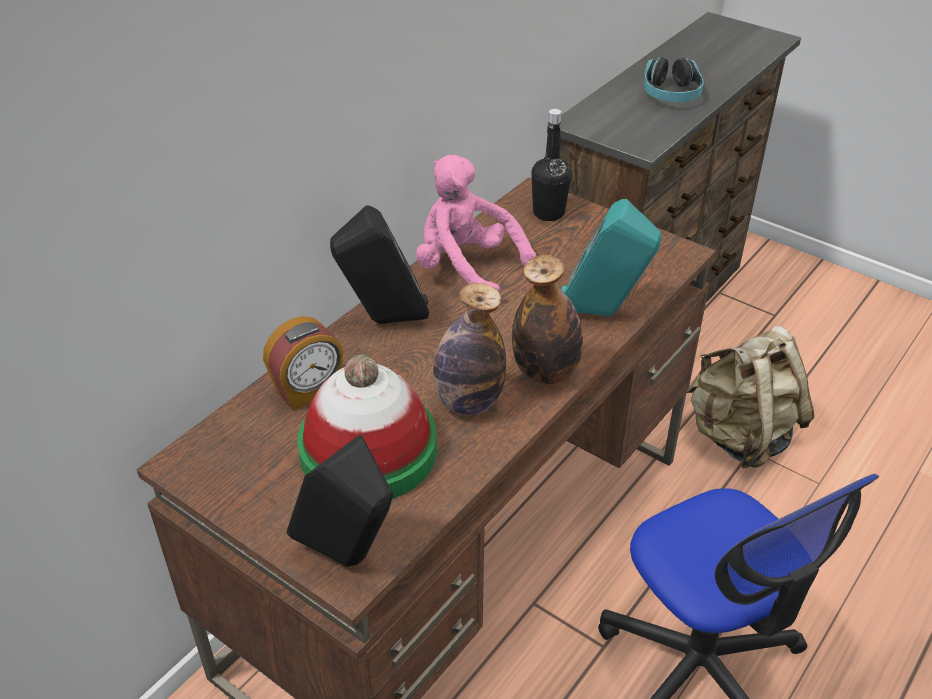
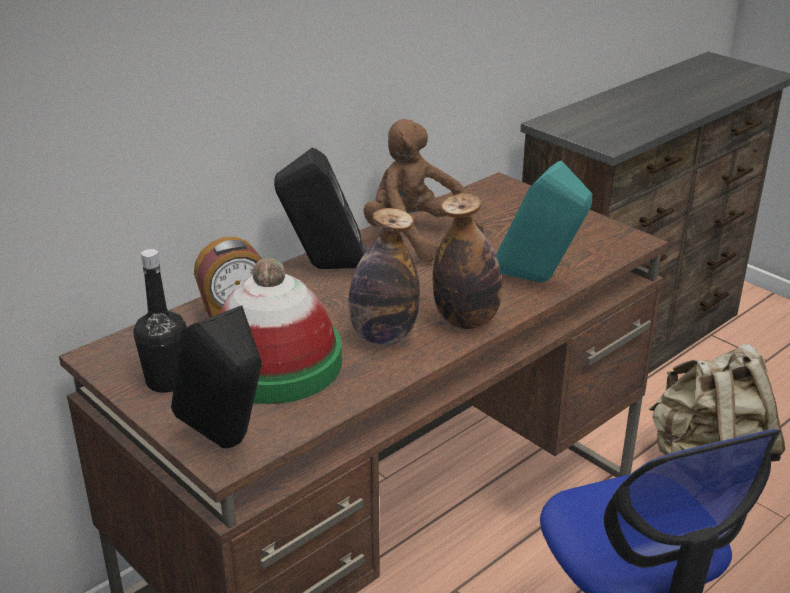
camera: 10 degrees right, 10 degrees down
pink plush toy [416,155,536,292] -> brown plush toy [364,119,484,262]
black bottle [531,109,571,221] -> black bottle moved to [133,249,187,393]
headphones [644,57,704,102] -> none

